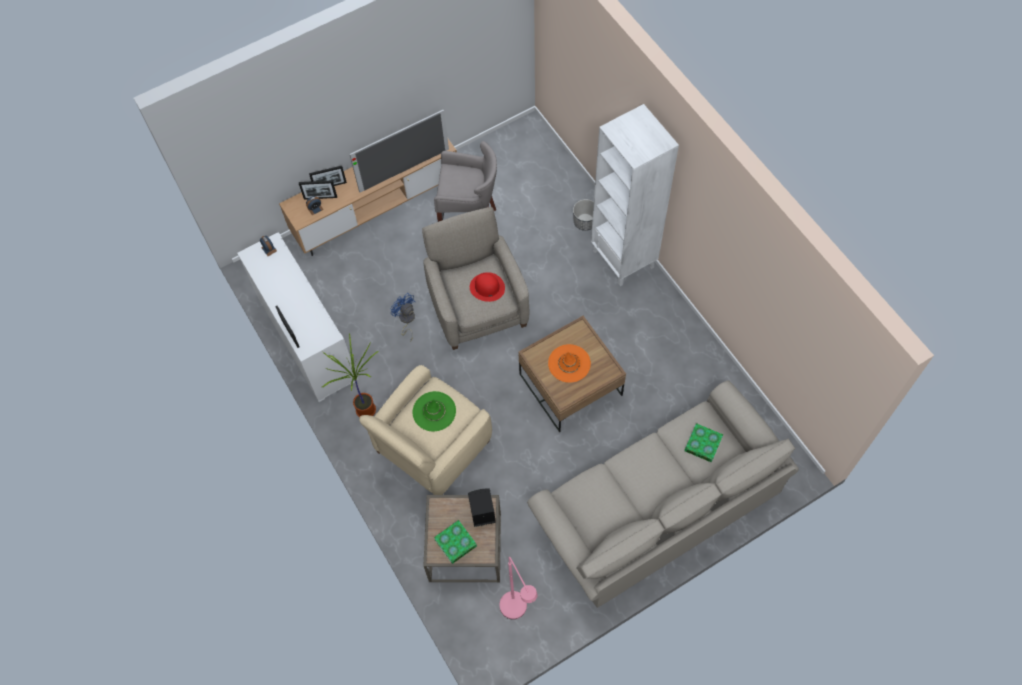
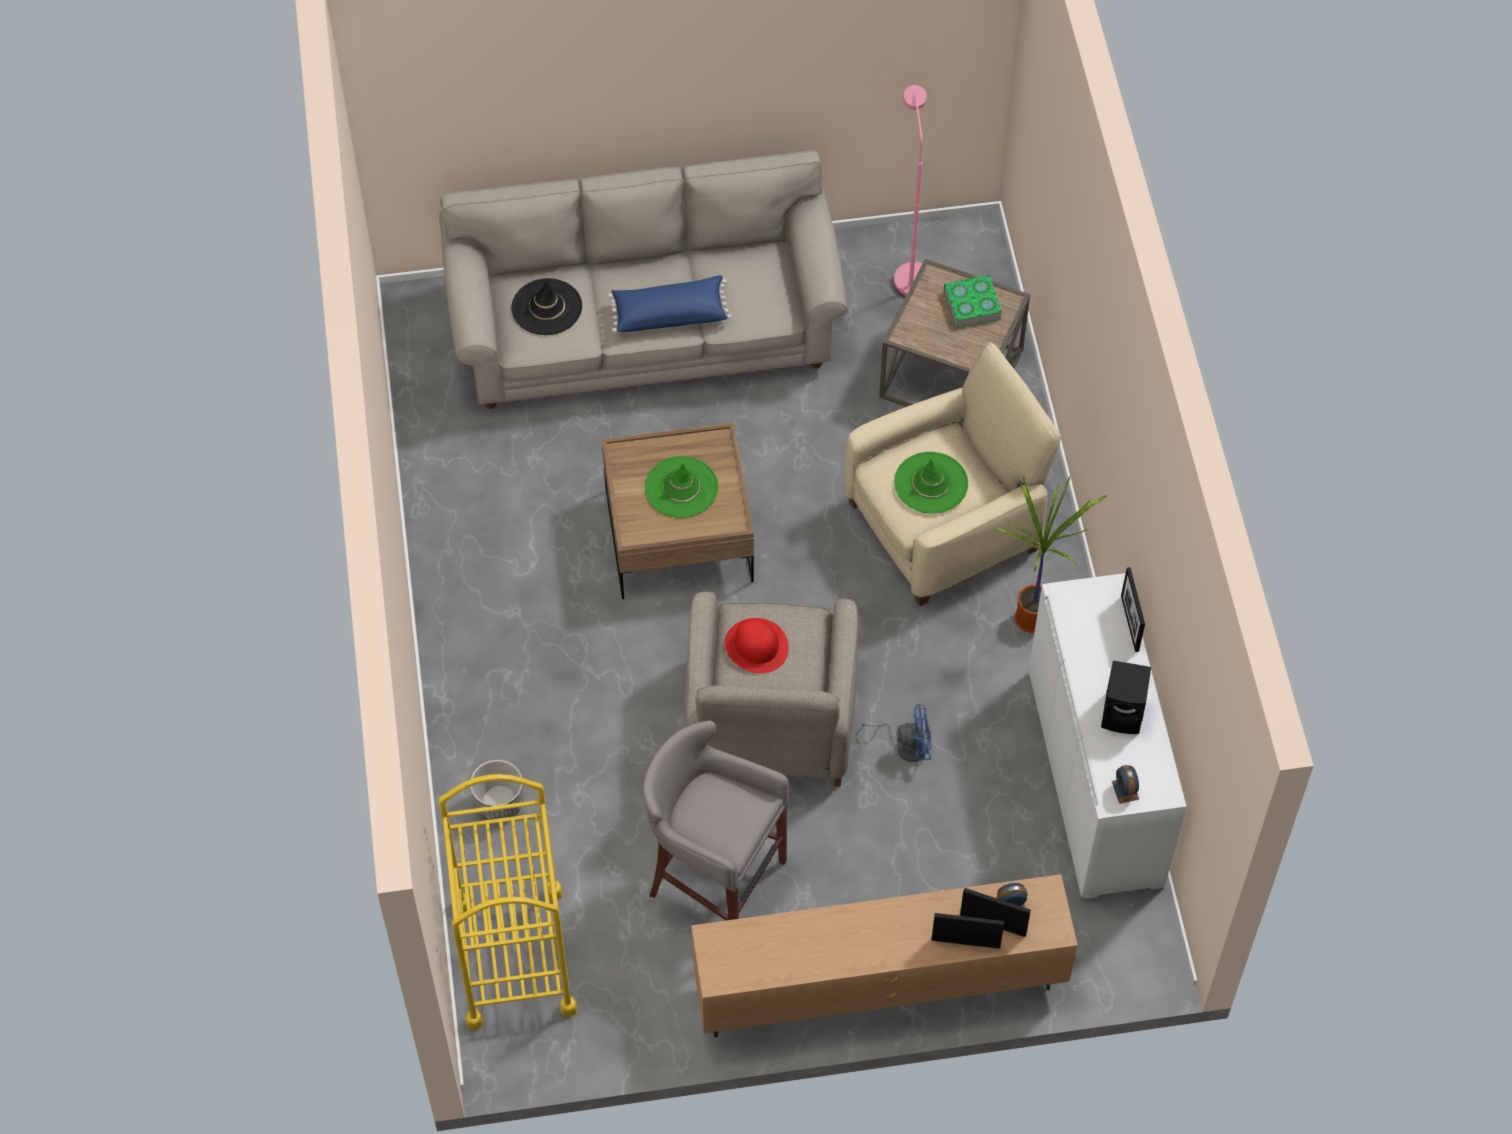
camera: 160 degrees left, 5 degrees down
television [350,109,449,192] -> none
blue fan [390,293,415,342] -> blue fan turned 75 degrees counterclockwise [862,704,931,762]
black speaker [468,488,496,527] -> black speaker moved to [1101,661,1151,734]
orange hat [548,344,591,383] -> green hat [645,456,718,518]
white bookcase [591,104,679,286] -> none
book [684,423,723,463] -> black hat [511,278,582,335]
none -> yellow cart [439,774,577,1030]
none -> blue pillow [608,275,732,333]

